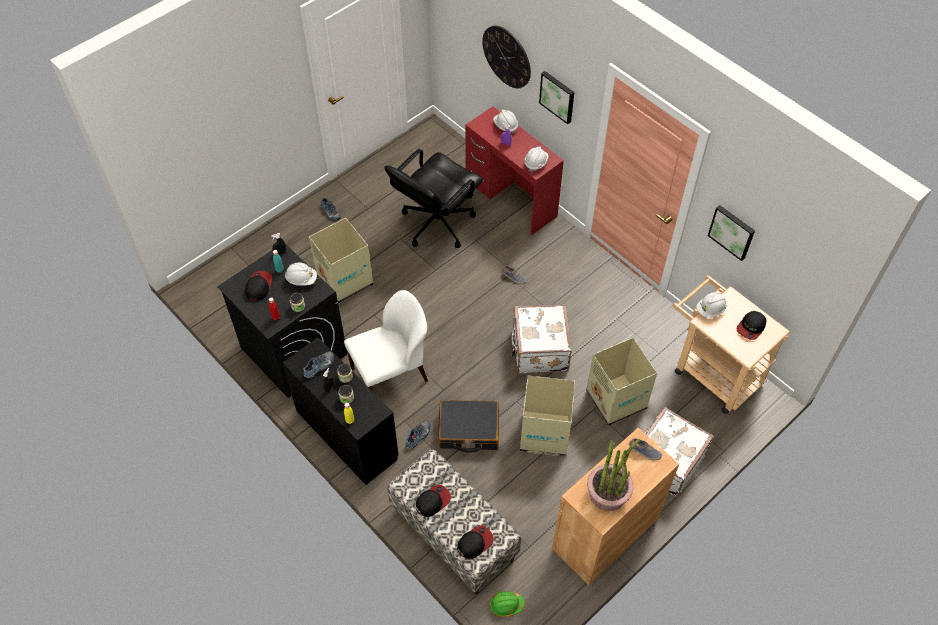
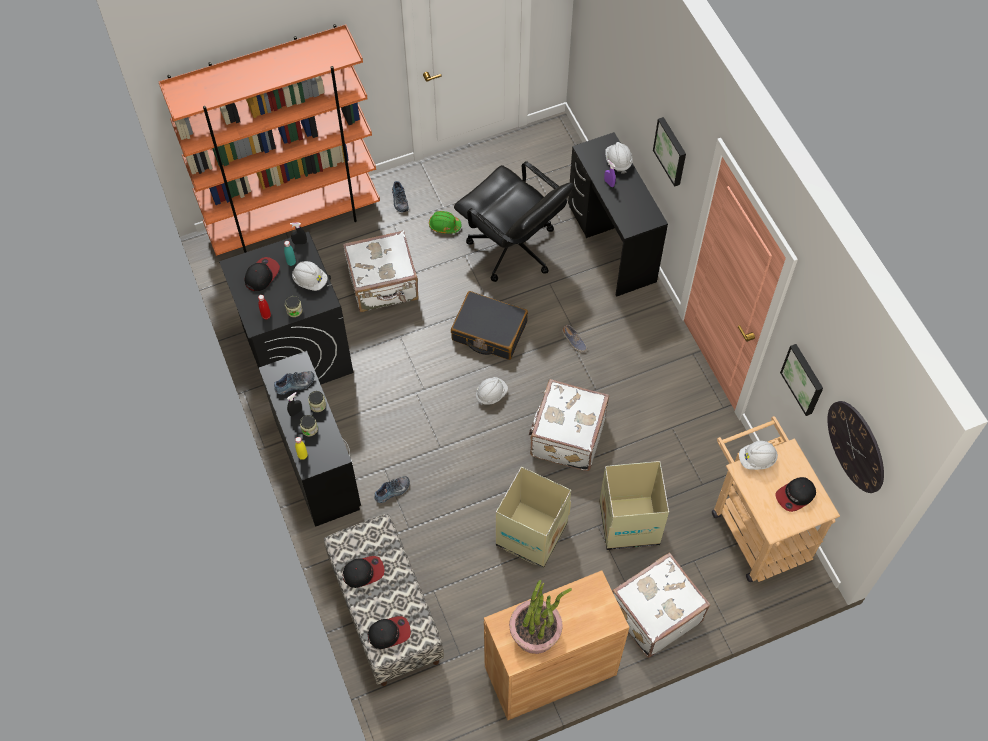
camera: 20 degrees right, 5 degrees up
cardboard box [309,218,373,304] -> white suitcase [343,230,419,312]
white chair [344,290,428,392] -> none
black office chair [384,149,483,248] -> black office chair turned 105 degrees counterclockwise [454,161,574,282]
black suitcase [439,400,499,453] -> black suitcase moved to [451,291,528,360]
red desk [465,107,564,236] -> black desk [568,132,668,297]
wall clock [482,26,531,88] -> wall clock moved to [828,401,884,493]
green hard hat [490,591,525,617] -> green hard hat moved to [429,211,462,234]
white hard hat [524,146,549,172] -> white hard hat moved to [476,377,508,406]
shoe [629,438,662,460] -> none
none -> orange bookcase [159,24,380,256]

